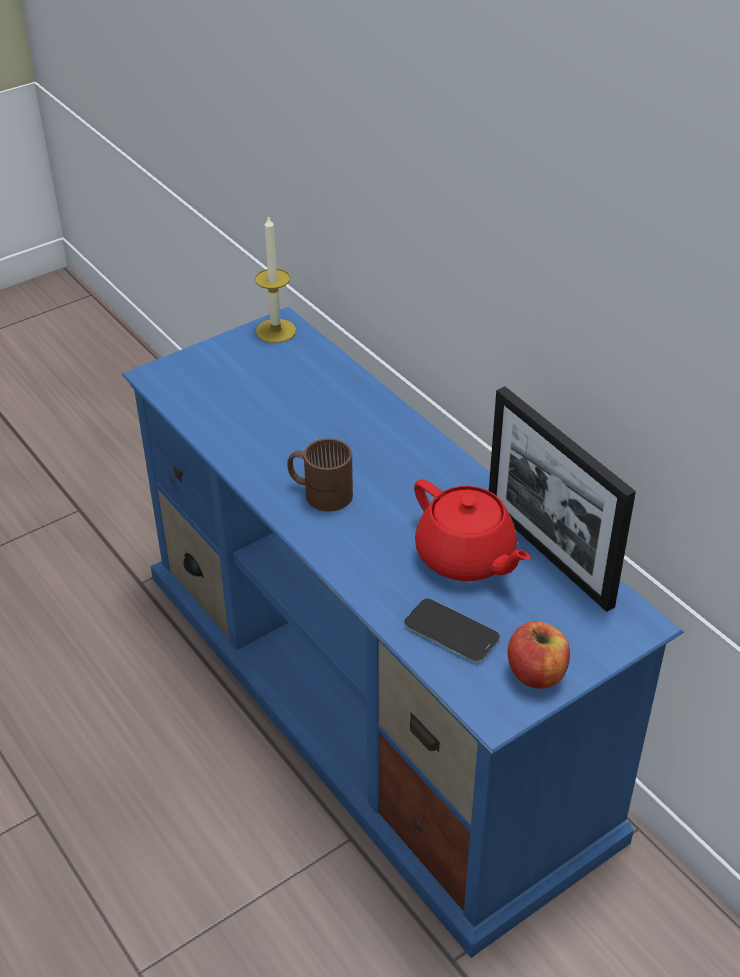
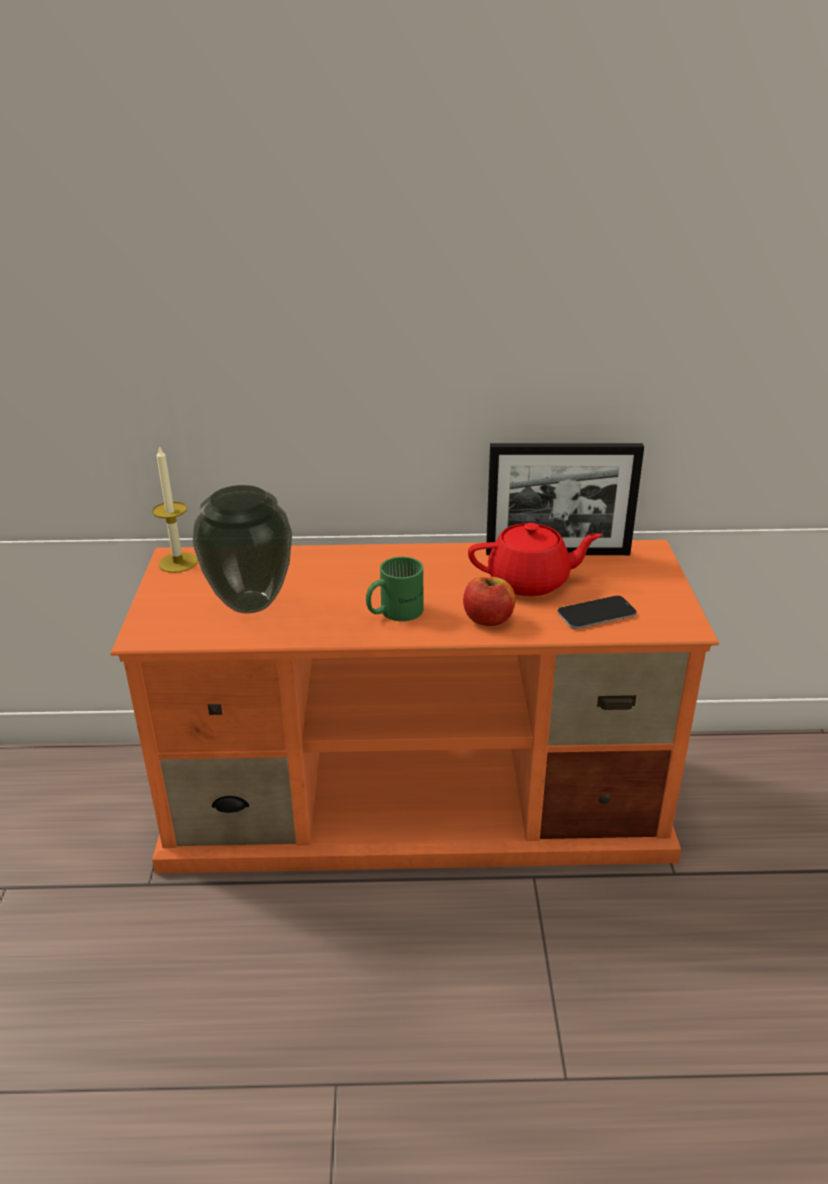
camera: 55 degrees left, 10 degrees down
blue tv stand [122,307,684,958] -> orange tv stand [110,540,719,874]
brown mug [287,438,353,511] -> green mug [366,557,423,621]
apple [508,621,570,689] -> apple moved to [463,576,515,626]
none -> vase [192,485,292,613]

